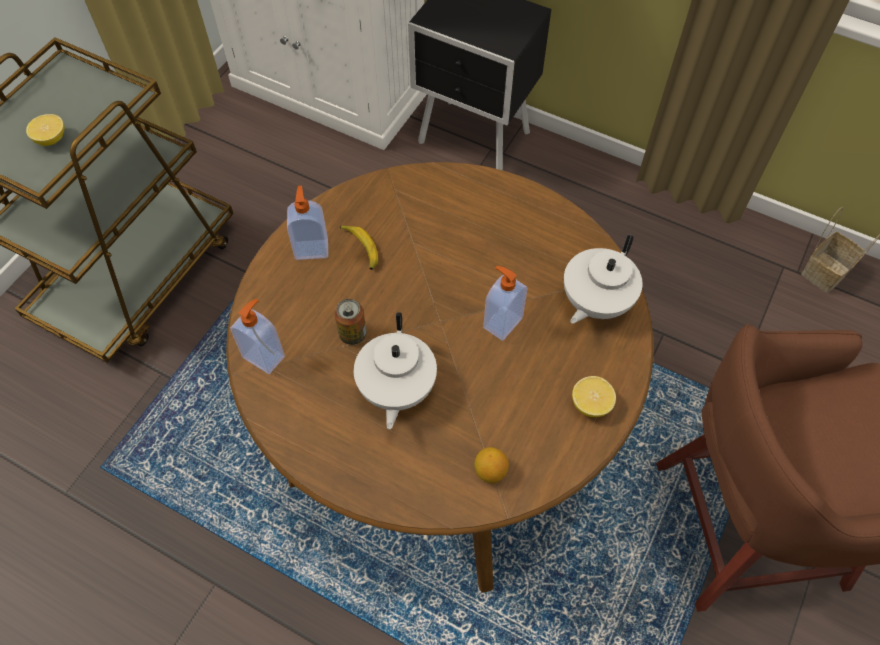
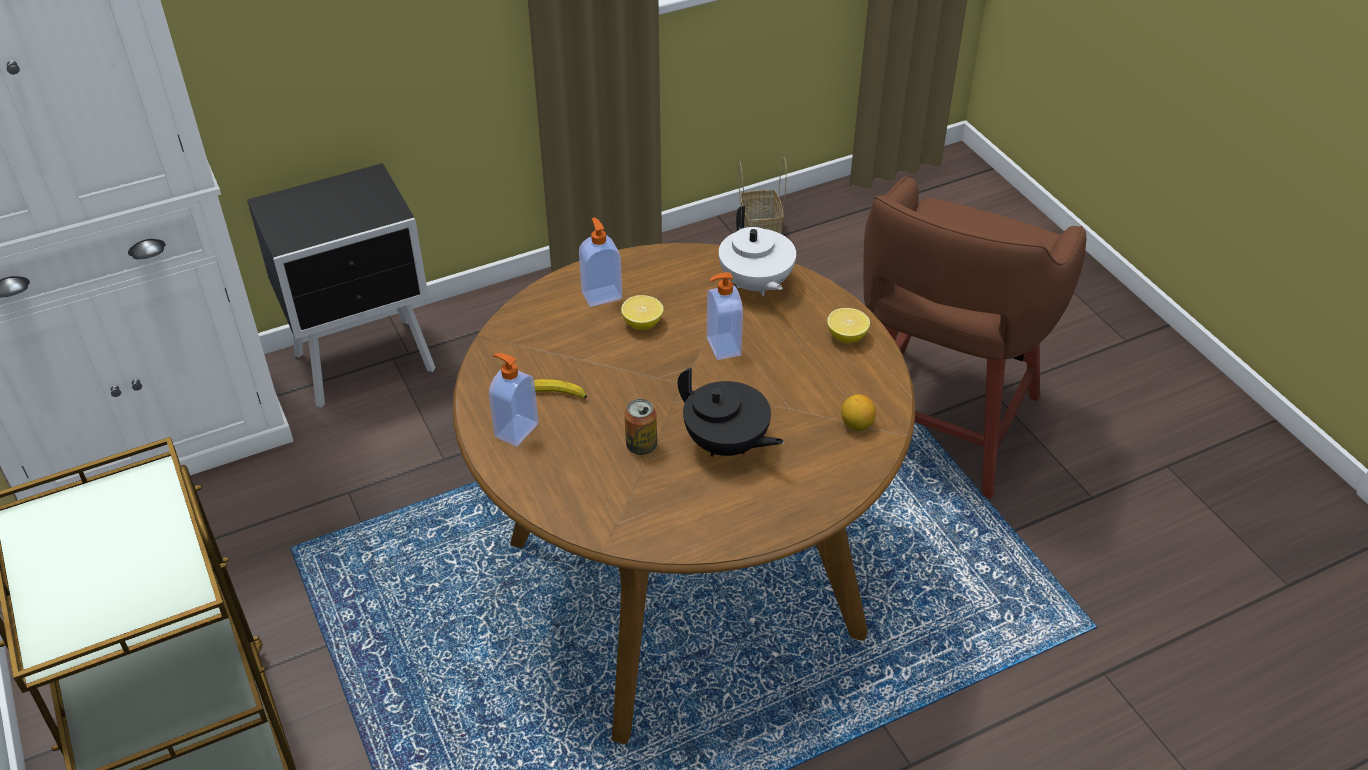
camera: 55 degrees left, 15 degrees down
lemon [26,114,65,146] -> lemon moved to [621,295,664,330]
soap dispenser [231,299,285,374] -> soap dispenser moved to [579,218,622,307]
white teapot [354,312,437,429] -> black teapot [678,368,784,457]

